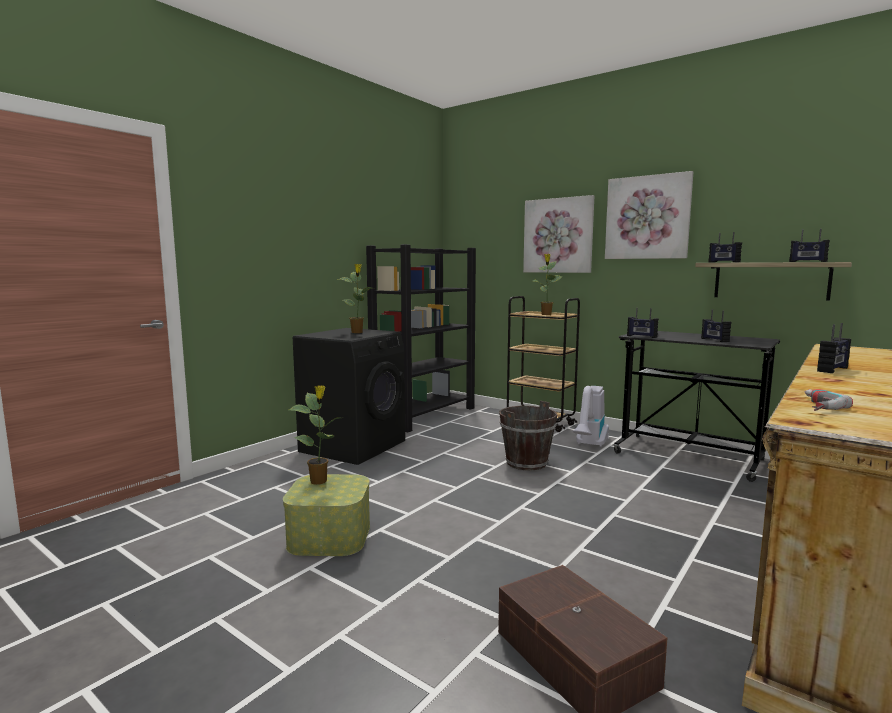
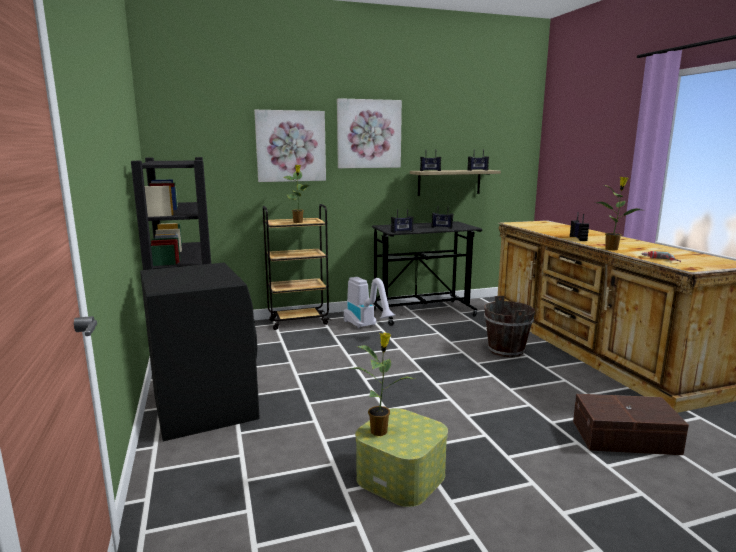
camera: 55 degrees left, 5 degrees up
potted plant [337,264,372,333] -> potted plant moved to [597,177,641,250]
brown bucket [499,401,558,470] -> brown bucket moved to [484,296,535,357]

